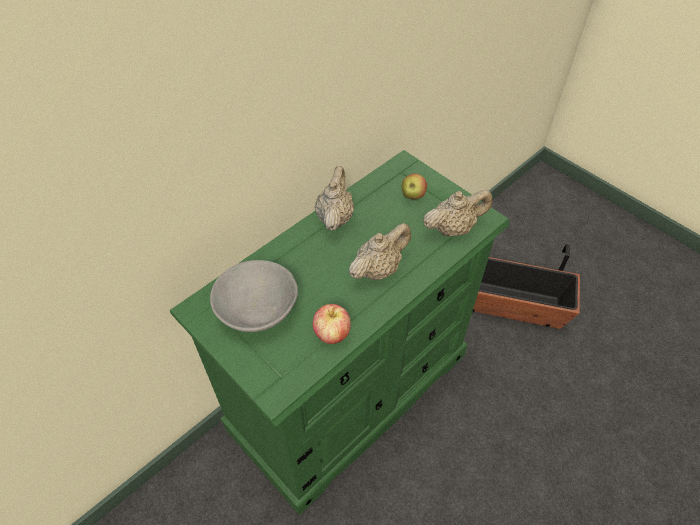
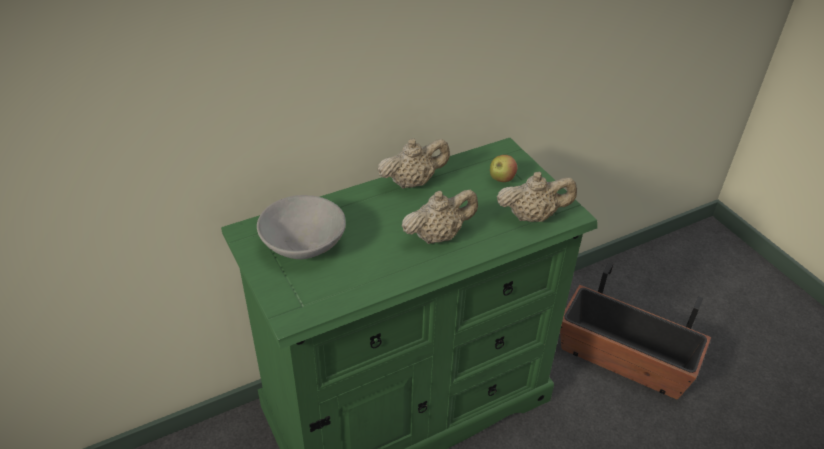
camera: 15 degrees right, 10 degrees down
apple [313,304,351,344] -> none
beige teapot [315,166,354,231] -> beige teapot turned 45 degrees clockwise [378,138,450,189]

